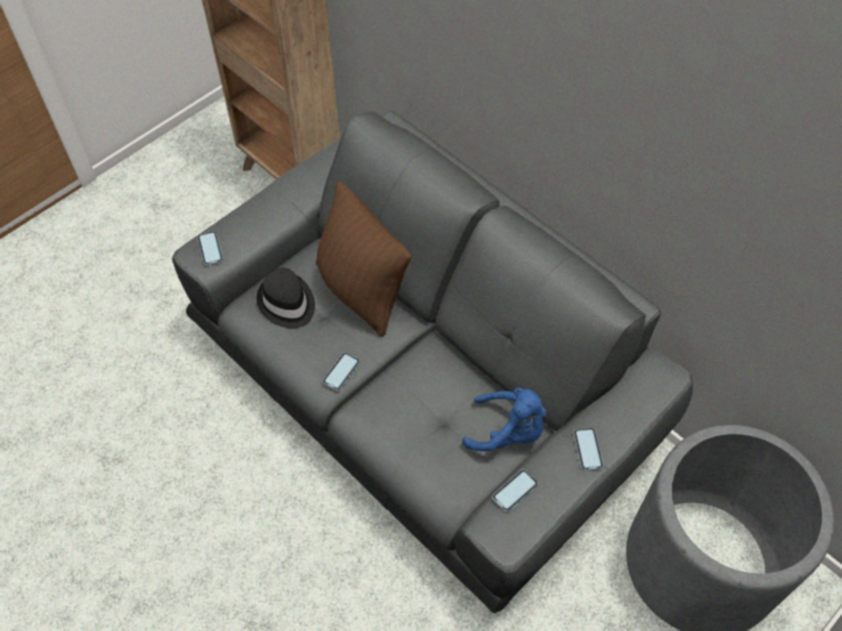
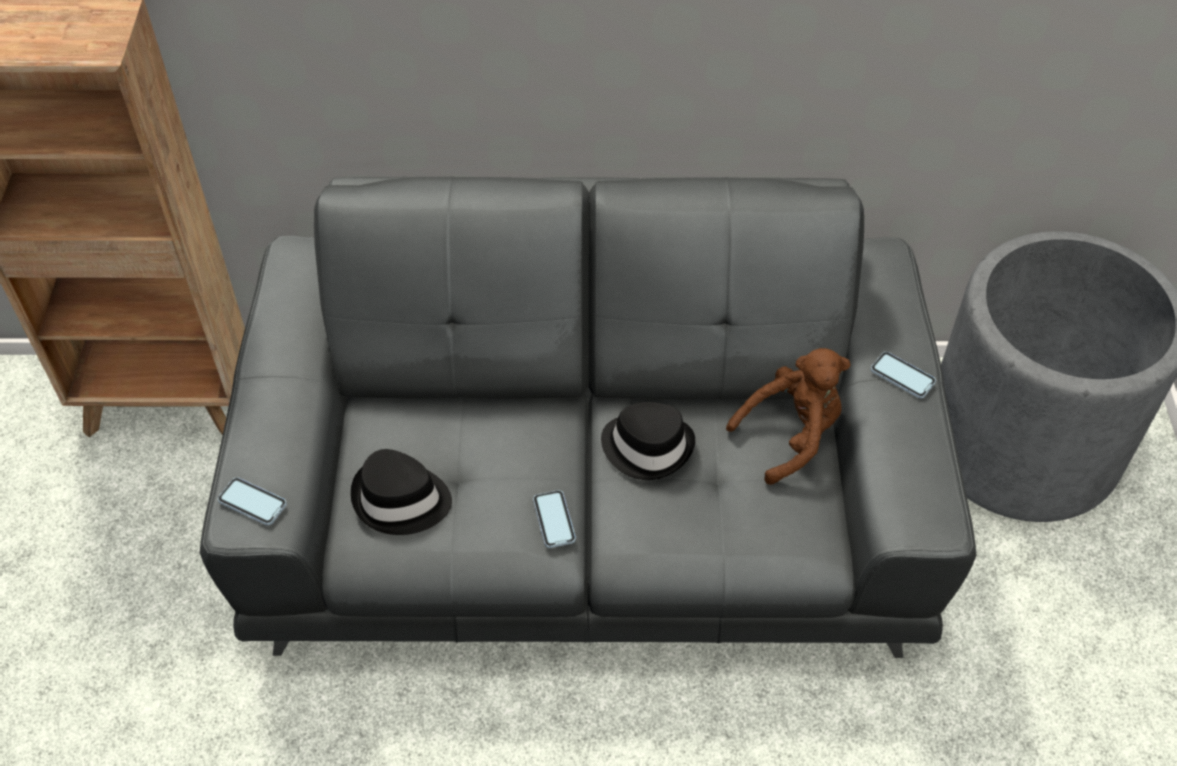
camera: 45 degrees left, 5 degrees down
brown pillow [316,181,411,337] -> none
blue plush toy [462,388,547,451] -> brown plush toy [726,348,851,485]
phone [492,469,538,512] -> none
none -> black hat [601,402,695,480]

